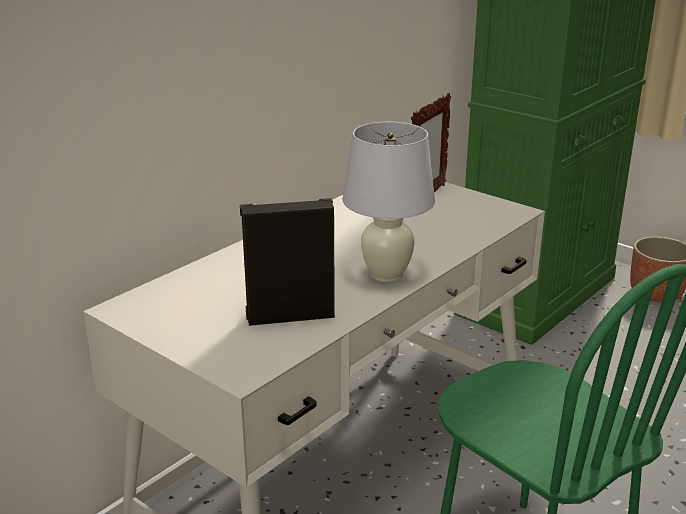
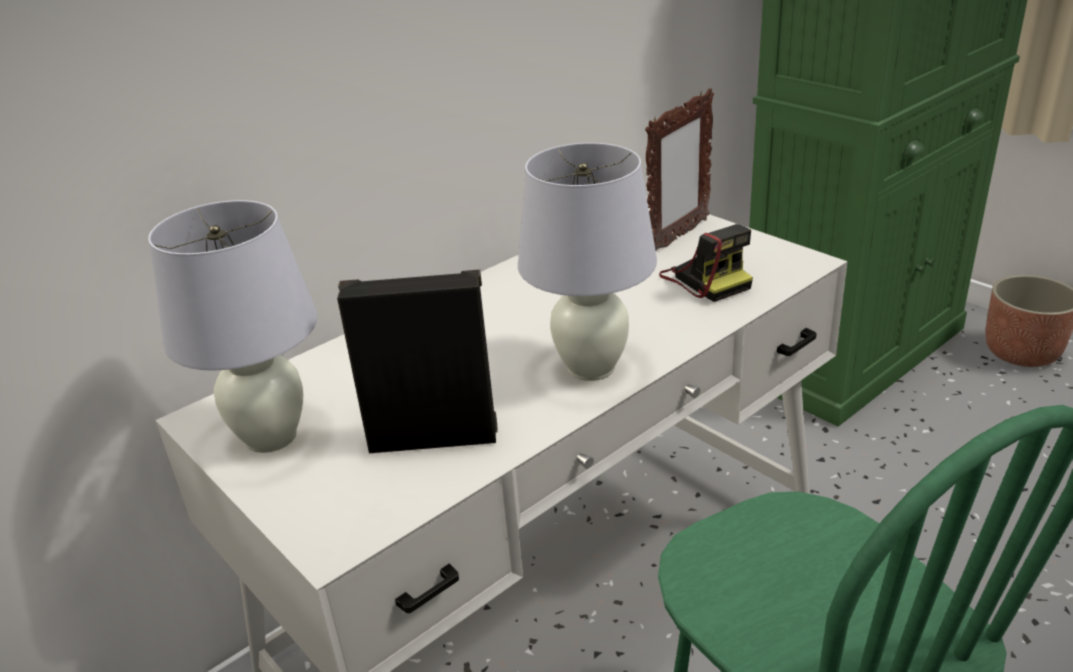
camera: 10 degrees right, 5 degrees up
none -> white table lamp [148,200,317,453]
none -> camera [659,224,753,302]

